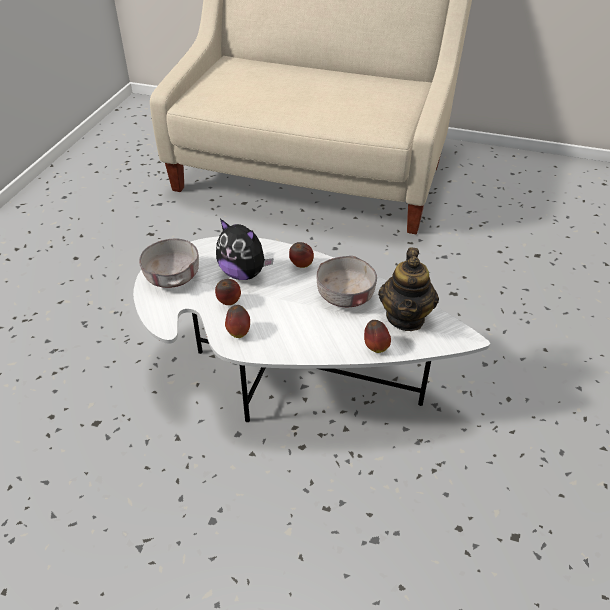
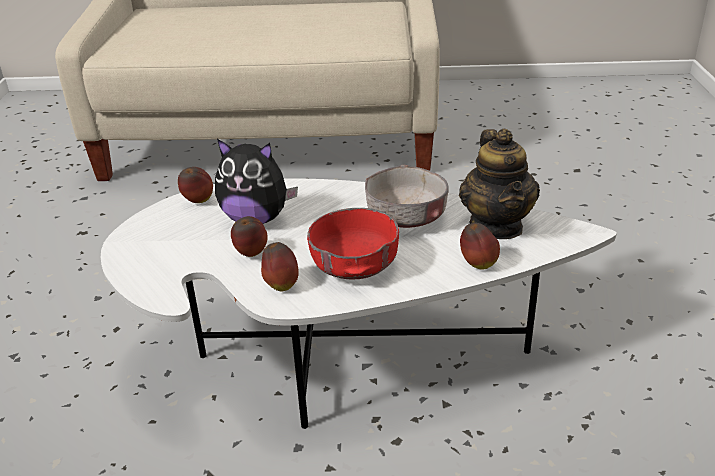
camera: 15 degrees left, 10 degrees down
grey bowl [139,239,199,288] -> none
apple [289,242,314,268] -> apple moved to [178,167,213,203]
none -> red bowl [307,208,399,279]

